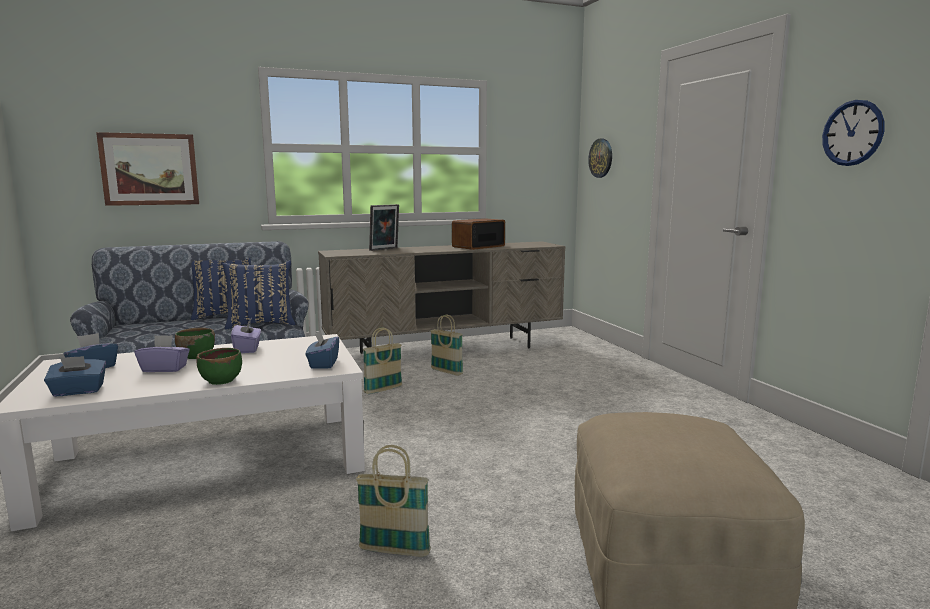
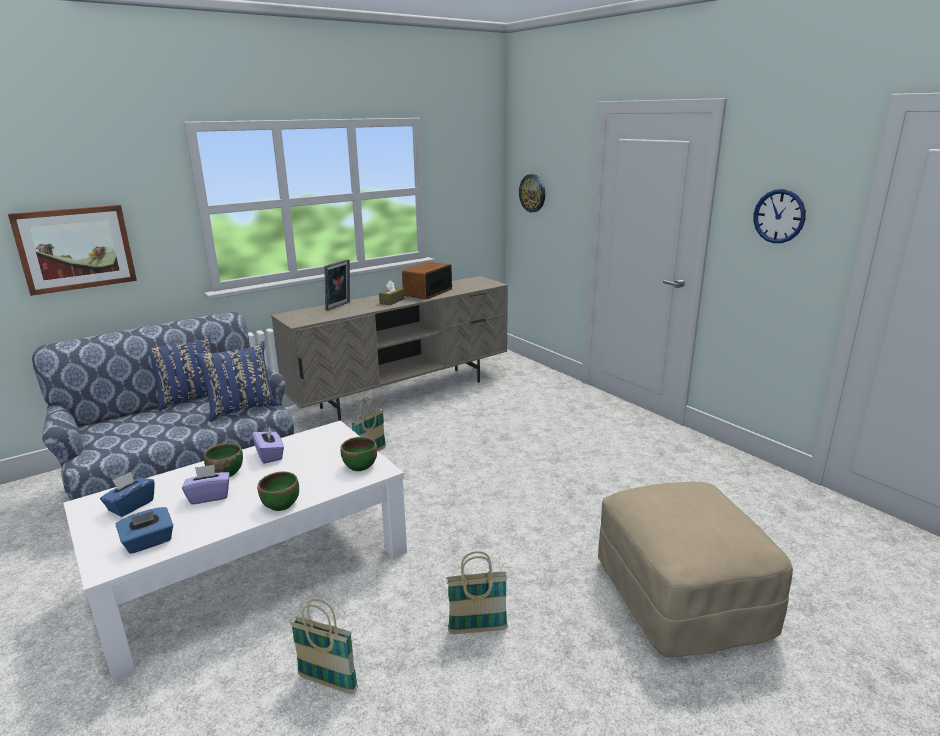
camera: 15 degrees left, 10 degrees up
blue tissue box [306,330,339,369] -> green bowl [341,437,377,471]
basket [430,315,463,376] -> basket moved to [290,599,358,694]
none -> brown tissue box [379,280,404,305]

